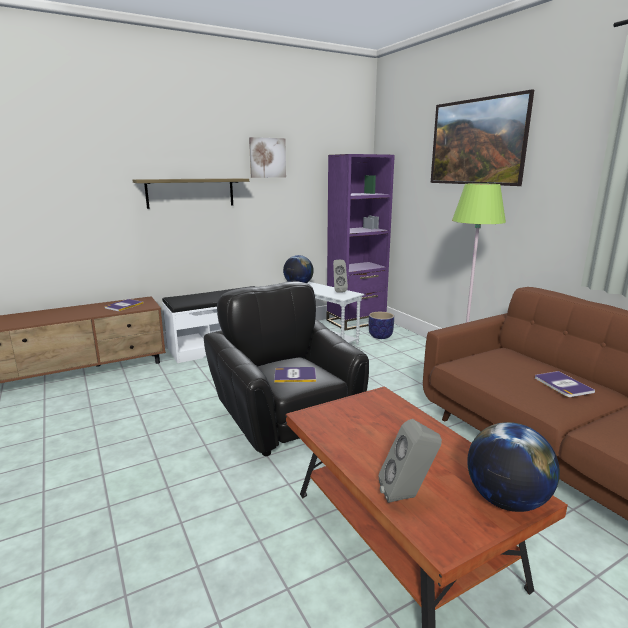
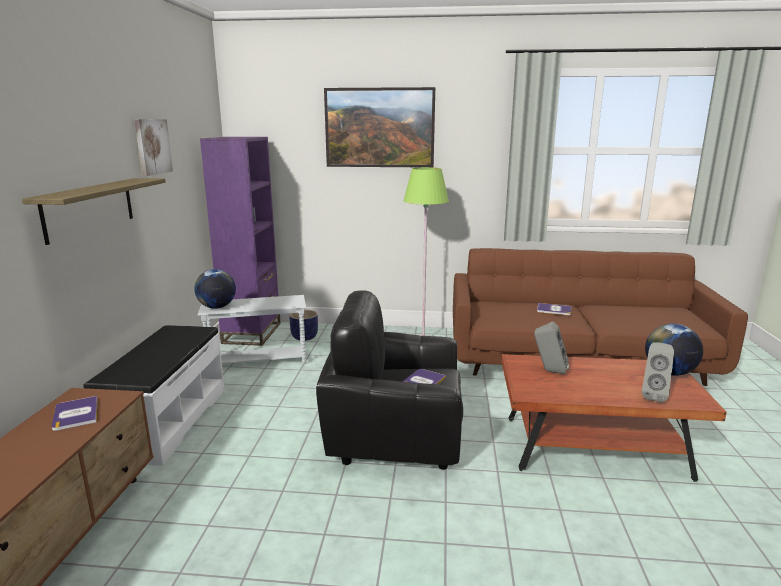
camera: 55 degrees left, 0 degrees up
grey speaker [333,260,348,293] -> grey speaker moved to [534,321,569,374]

